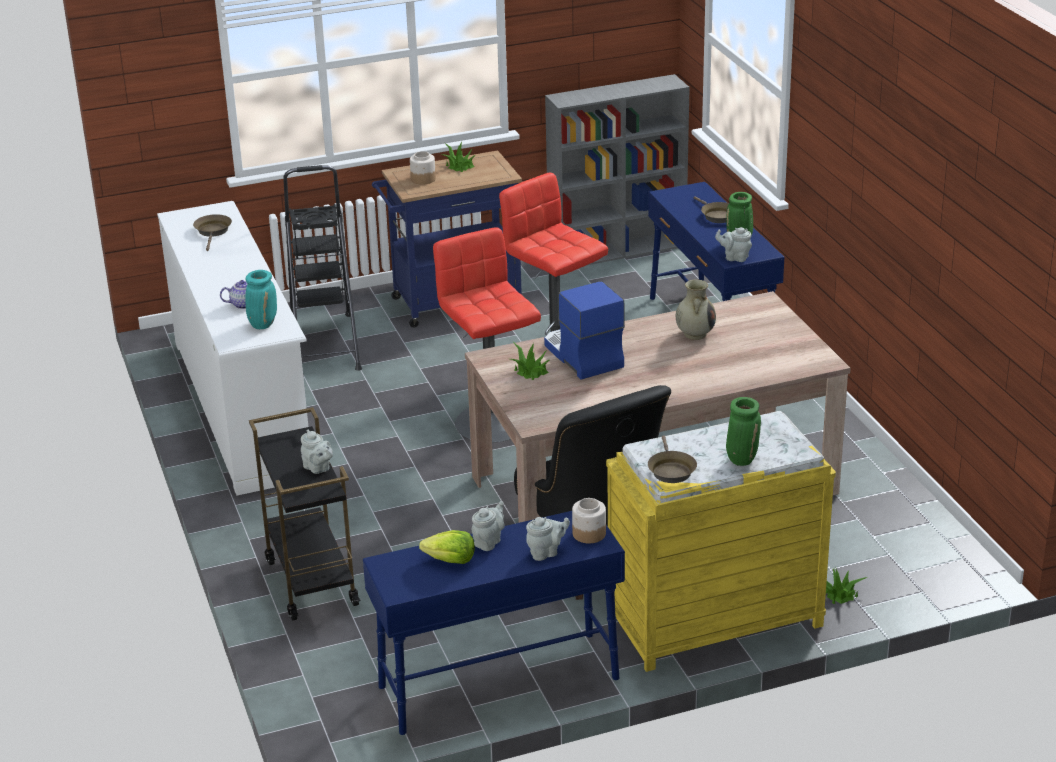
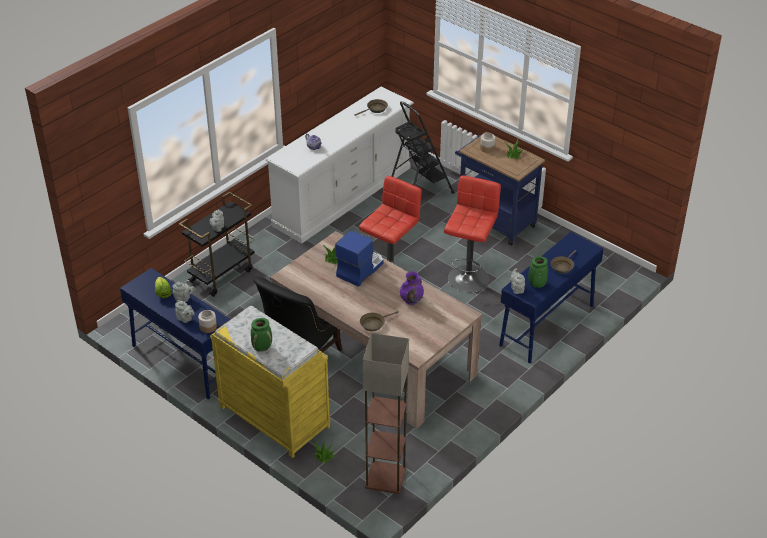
camera: 60 degrees right, 10 degrees up
turquoise vase [245,270,277,329] -> none
grey bookcase [545,74,690,265] -> none
brown frying pan [648,436,697,483] -> brown frying pan moved to [360,311,399,331]
beige vase [676,280,716,340] -> purple vase [400,271,424,305]
none -> floor lamp [363,333,409,494]

